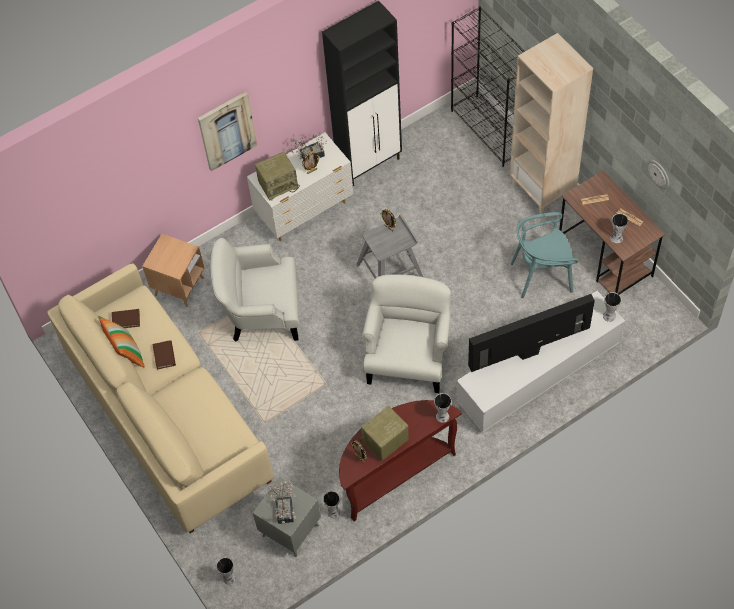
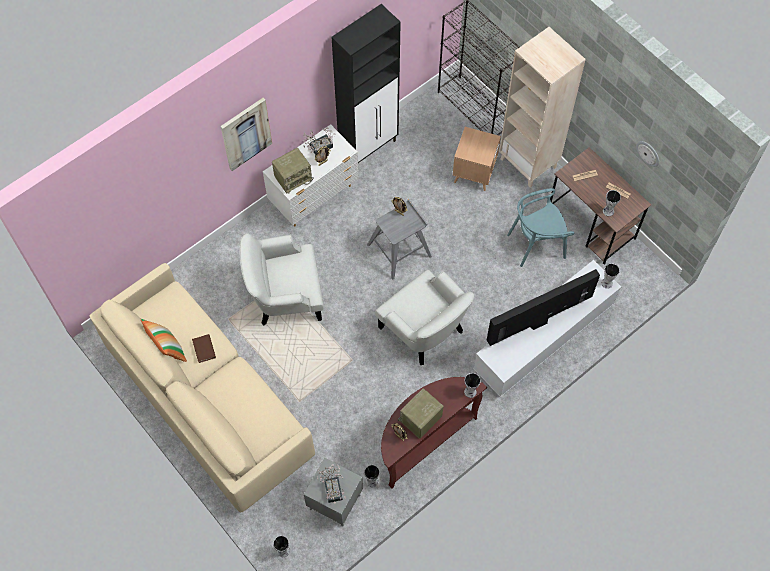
camera: 10 degrees left, 5 degrees up
brown book [112,309,140,328] -> none
brown side table [142,234,204,307] -> brown side table moved to [453,127,501,191]
white armchair [362,274,451,393] -> white armchair turned 135 degrees clockwise [375,270,474,365]

